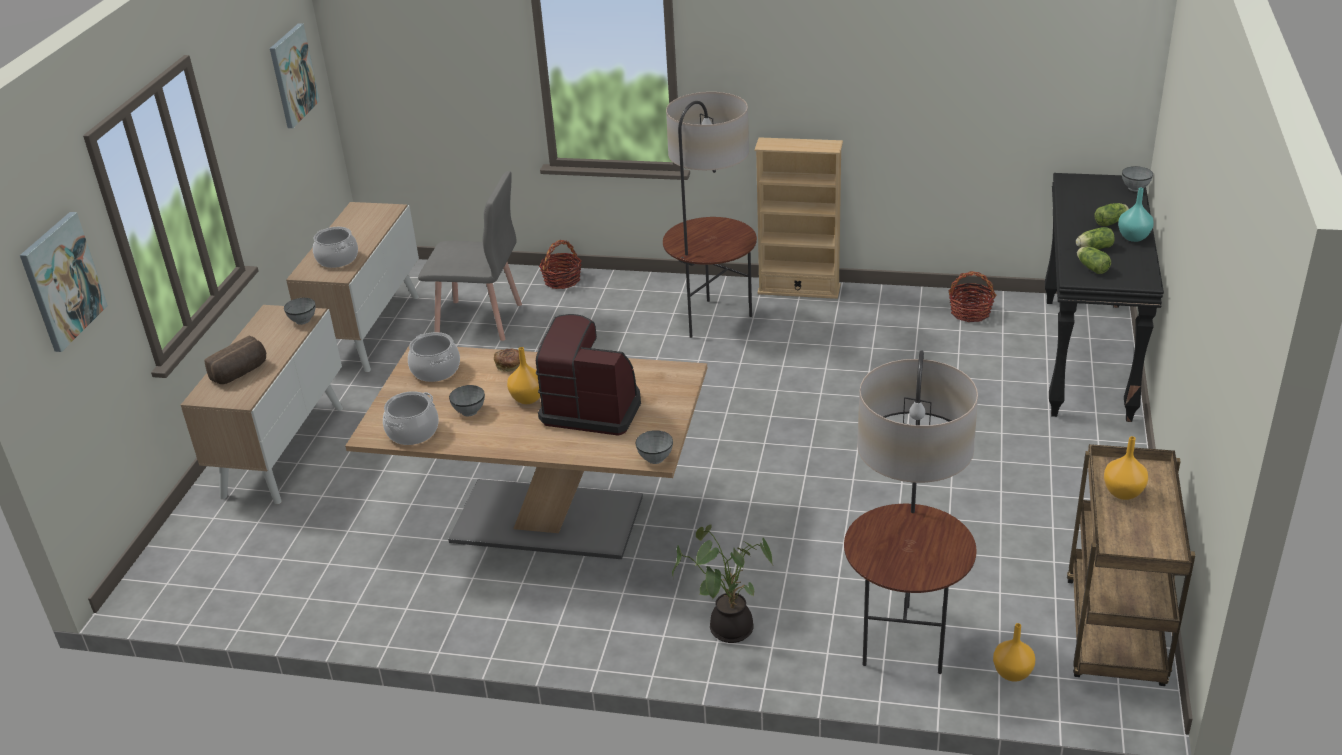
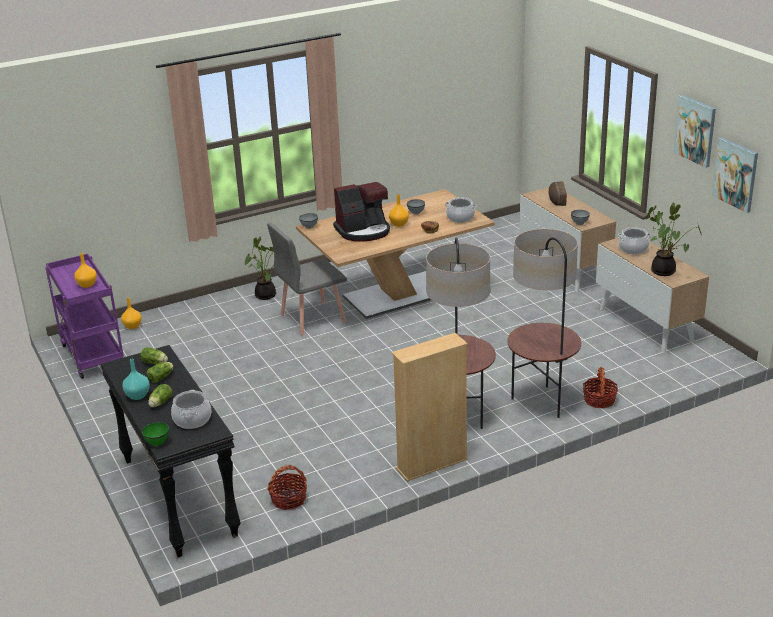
camera: 140 degrees right, 5 degrees down
picture [20,212,108,352] -> picture moved to [673,95,716,168]
cooking pot [383,391,439,445] -> cooking pot moved to [171,390,211,429]
grey chair [418,171,522,341] -> grey chair moved to [267,223,347,335]
floor lamp [844,350,978,674] -> floor lamp moved to [507,229,581,418]
brown cart [1067,444,1195,686] -> purple cart [45,254,124,379]
grey bowl [1122,166,1153,192] -> green bowl [142,422,169,446]
none -> potted plant [646,203,702,276]

